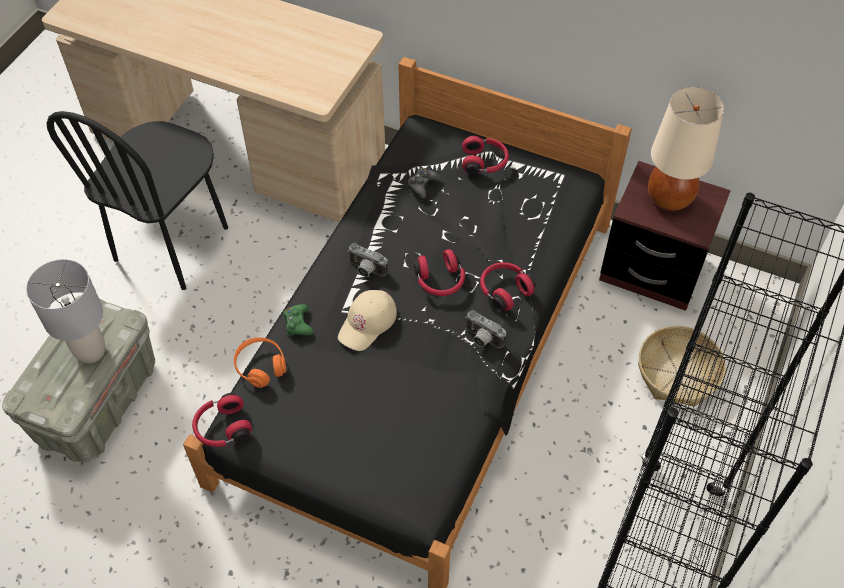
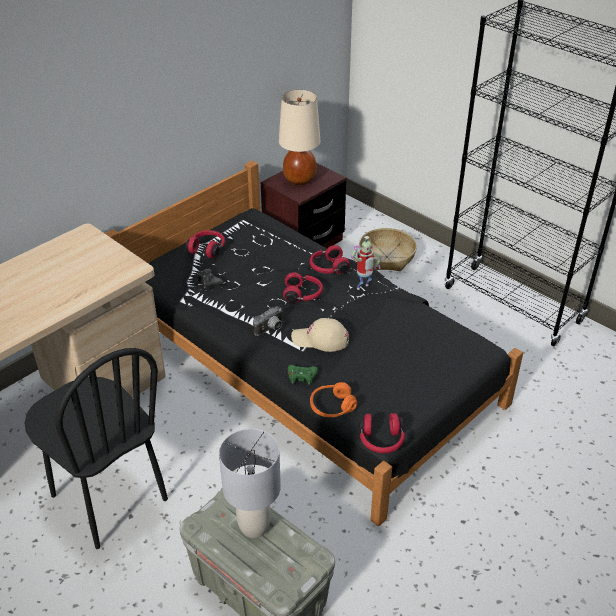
camera: 70 degrees left, 15 degrees down
beige cap [338,290,397,351] -> beige cap turned 135 degrees clockwise [291,318,349,352]
camera [465,310,506,348] -> toy robot [351,236,382,290]

